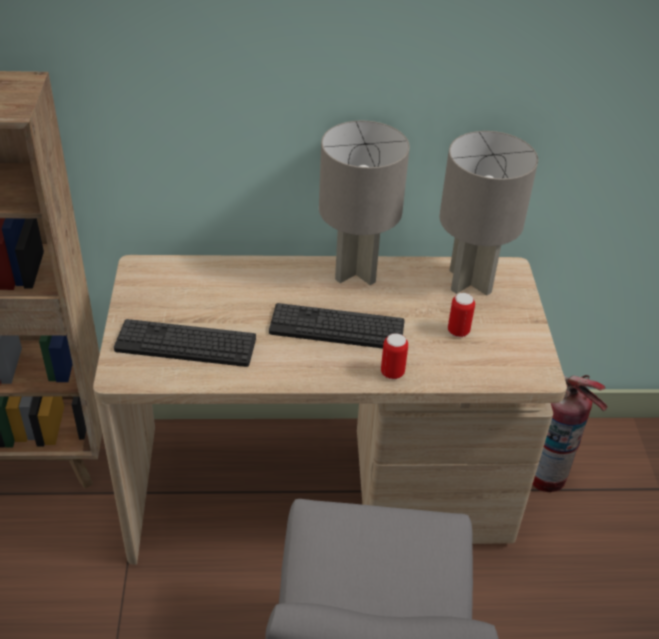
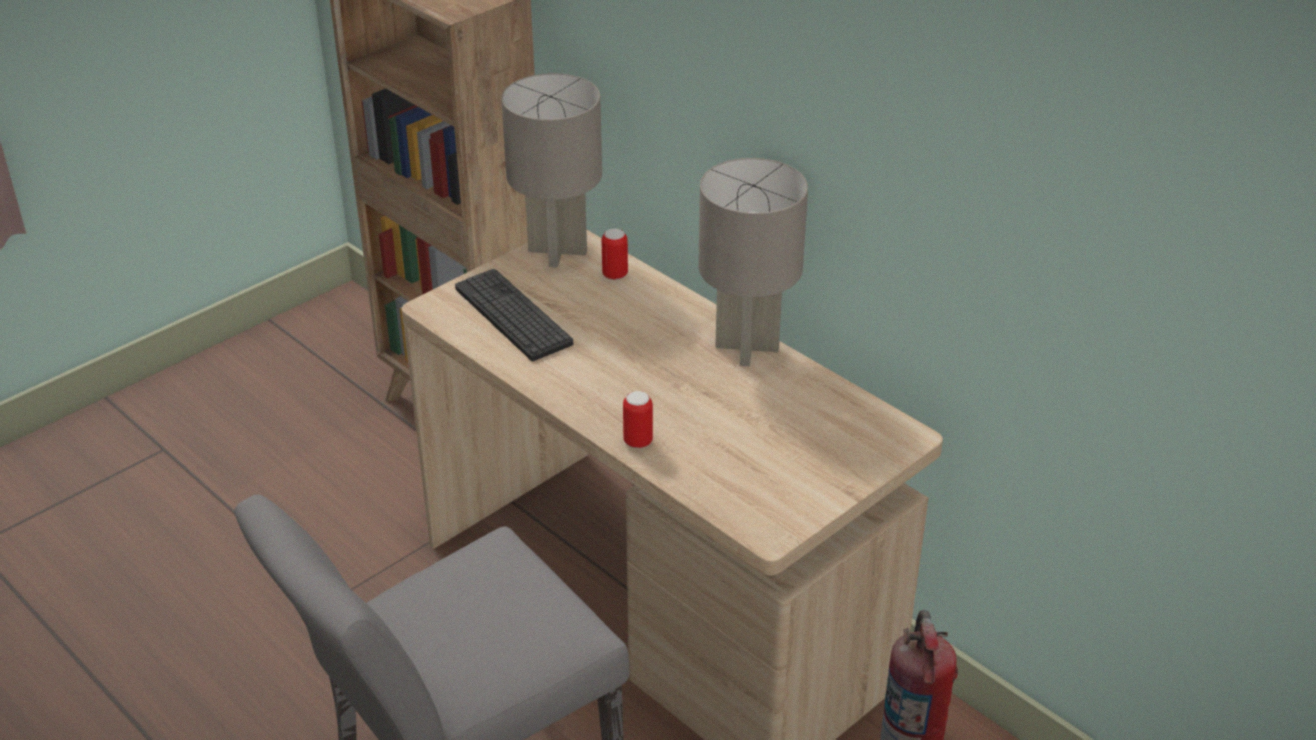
camera: 50 degrees right, 5 degrees down
keyboard [269,303,405,348] -> none
grey table lamp [439,131,538,296] -> grey table lamp moved to [501,73,602,268]
can [448,293,475,337] -> can moved to [602,228,628,280]

